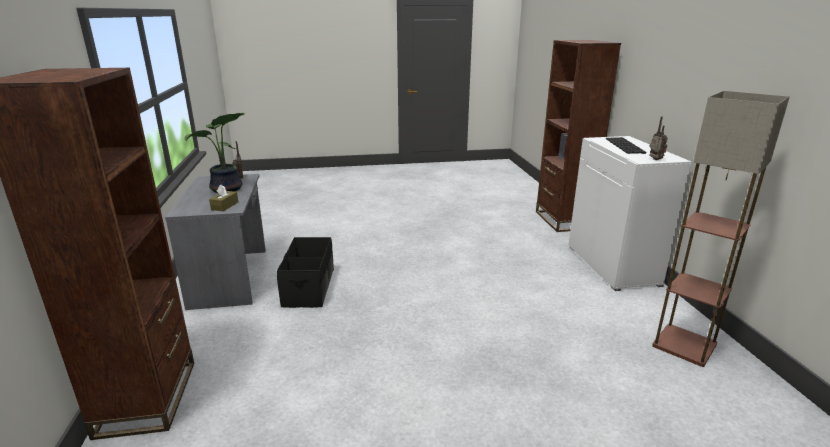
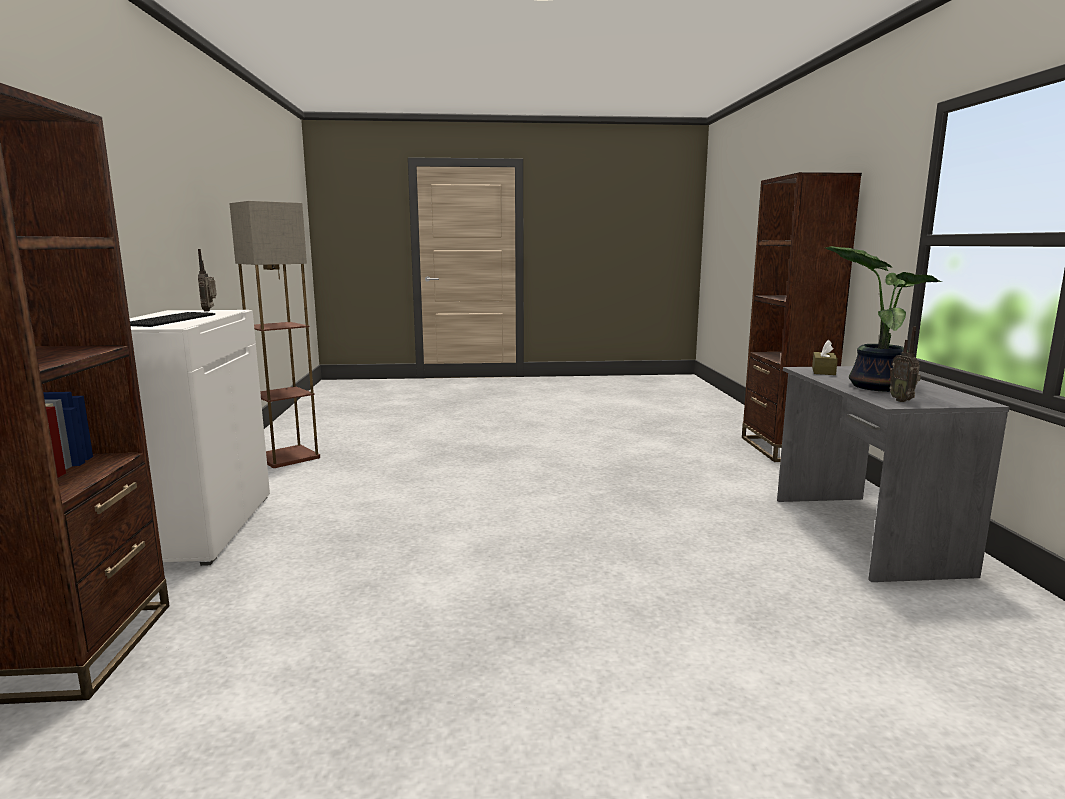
camera: 175 degrees left, 10 degrees down
black storage box [277,237,334,308] -> none

